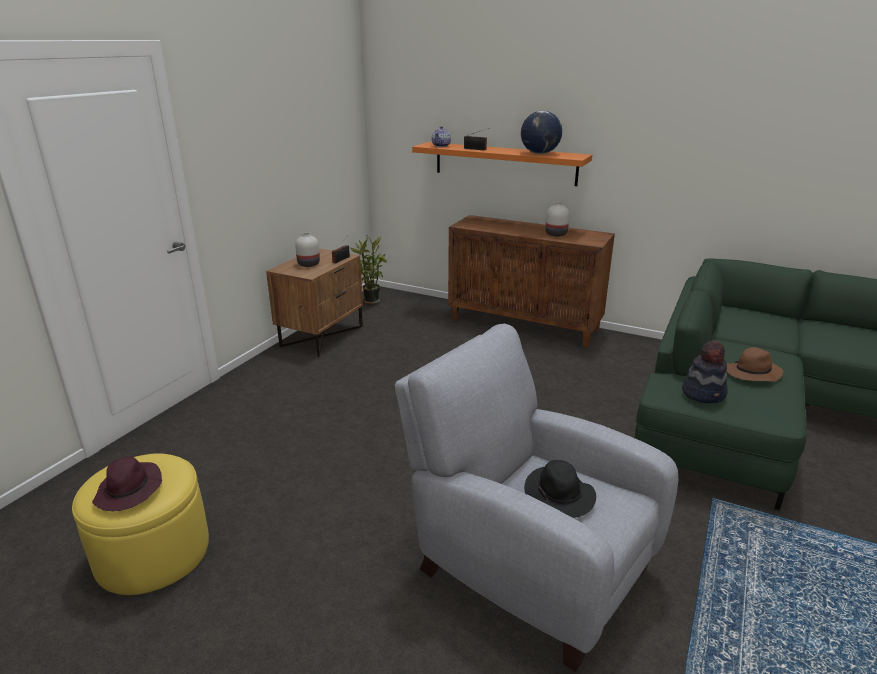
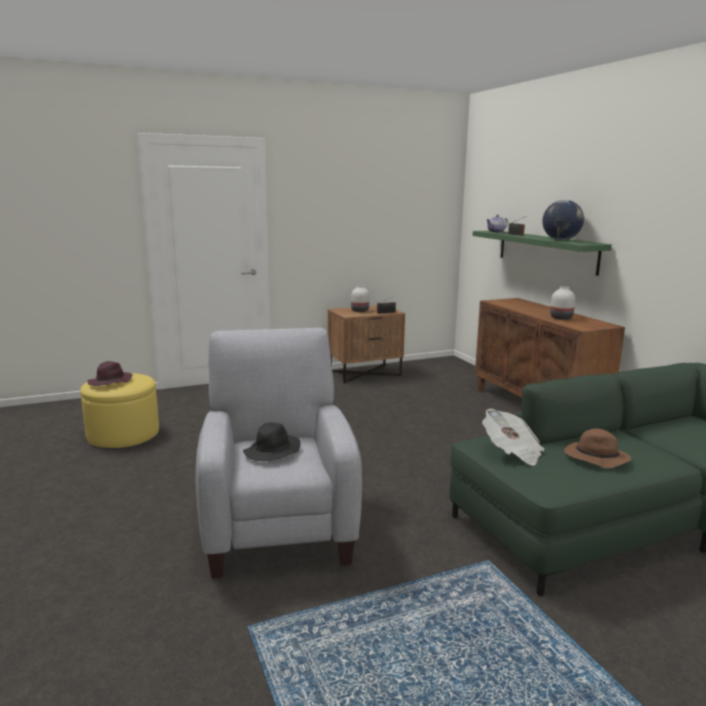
camera: 40 degrees right, 10 degrees down
potted plant [350,235,387,304] -> none
orange shelf [412,142,592,186] -> green shelf [473,231,612,276]
hat [682,340,728,403] -> newspaper [482,409,544,466]

